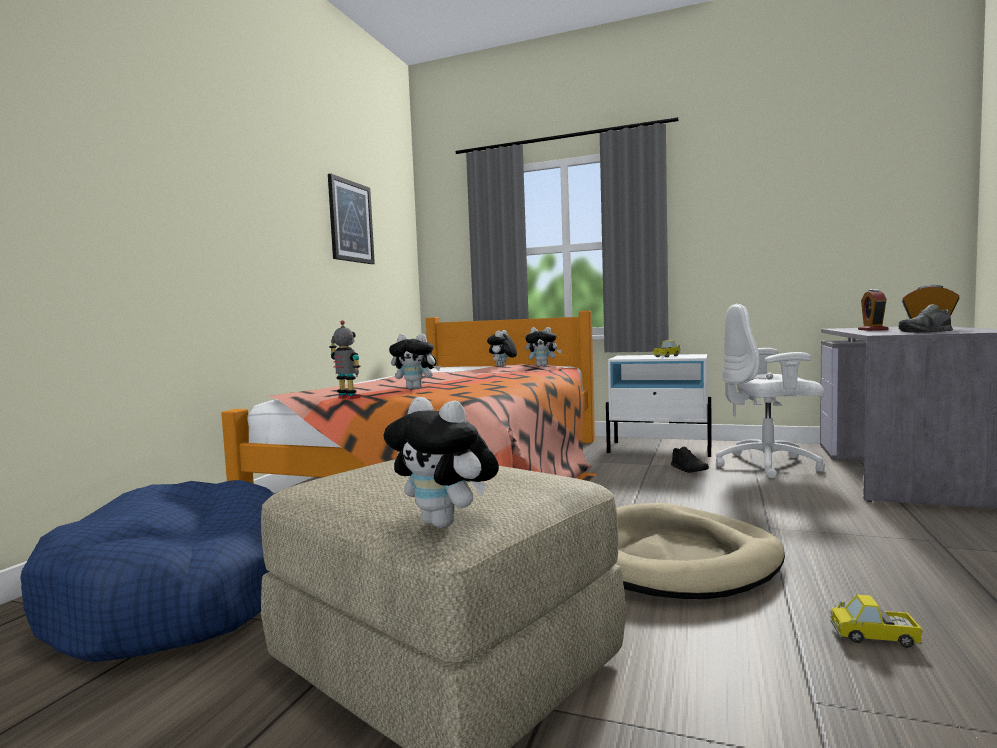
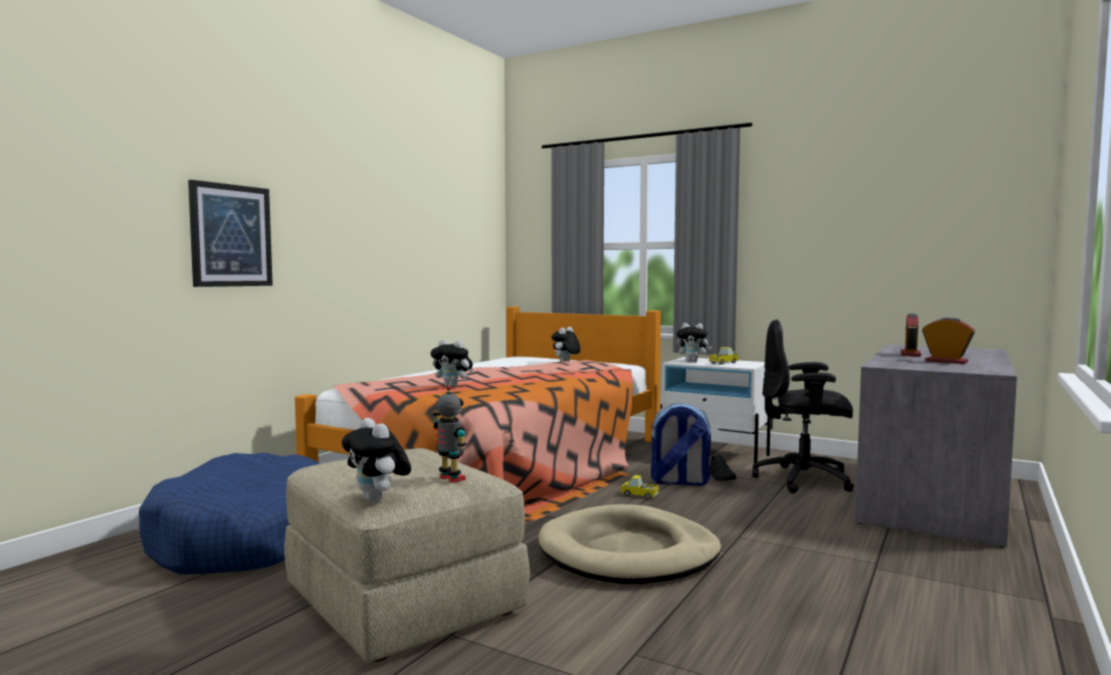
camera: 10 degrees right, 0 degrees up
picture [328,174,375,264] -> picture moved to [188,180,273,287]
toy robot [329,320,361,399] -> toy robot moved to [432,385,467,483]
plush toy [525,327,562,367] -> plush toy moved to [677,323,712,362]
white office chair [716,304,825,478] -> black office chair [752,319,854,493]
toy truck [831,595,923,648] -> toy truck moved to [620,475,659,499]
grey shoe [899,304,953,333] -> none
none -> backpack [650,403,711,486]

